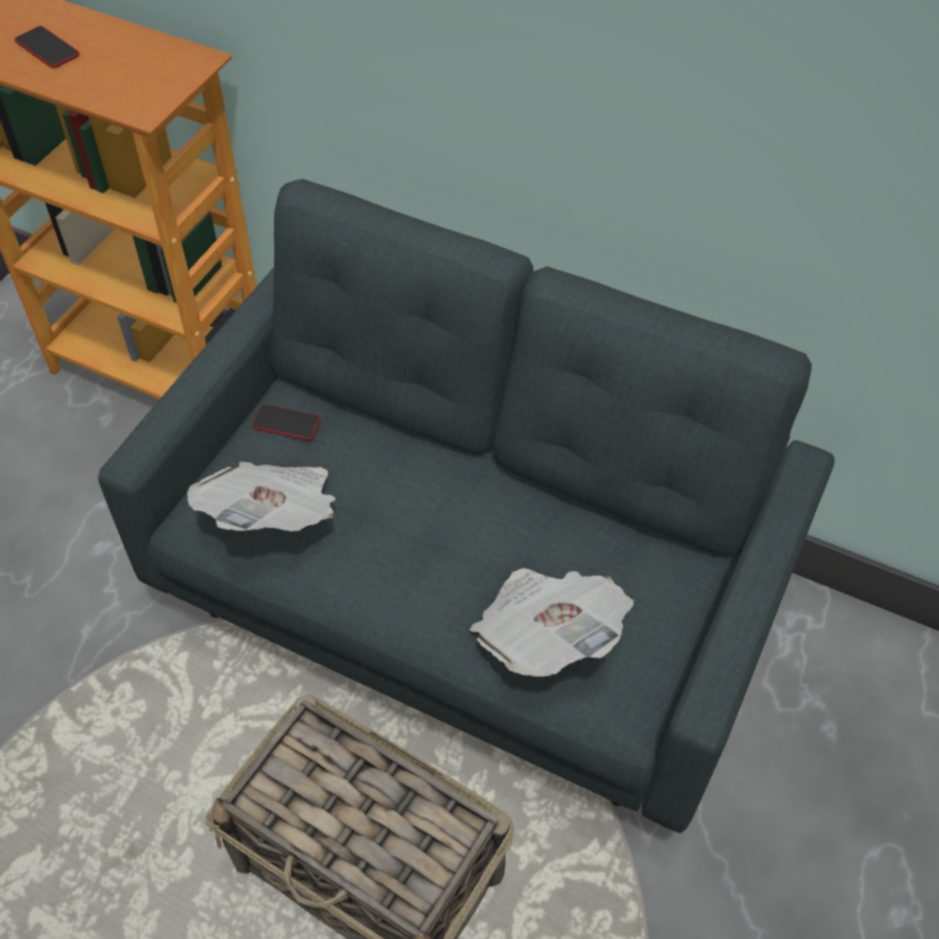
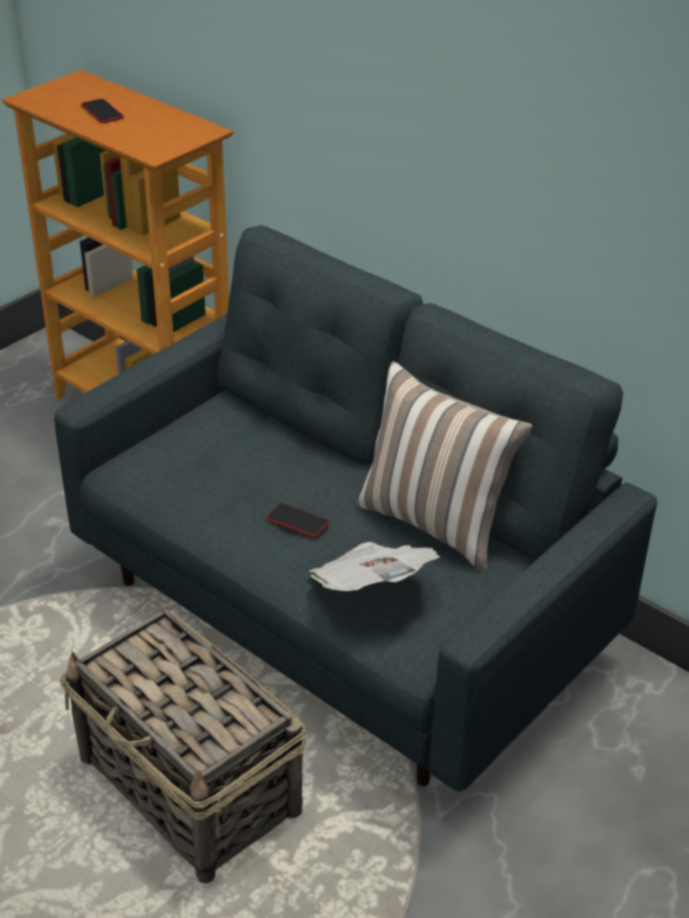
camera: 15 degrees right, 15 degrees down
newspaper [187,462,336,532] -> none
phone [252,404,321,440] -> phone moved to [267,503,329,538]
none -> pillow [357,362,533,572]

